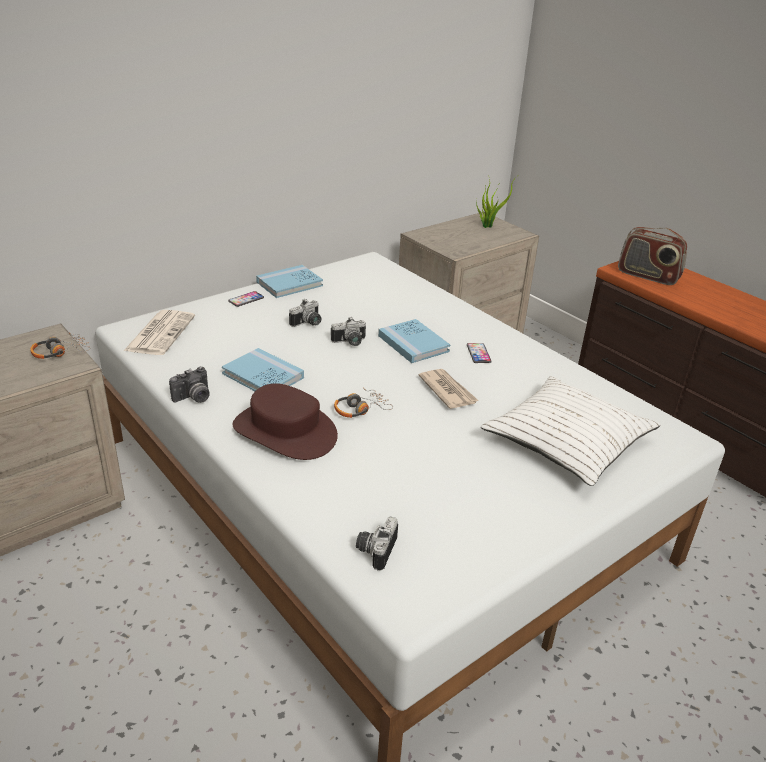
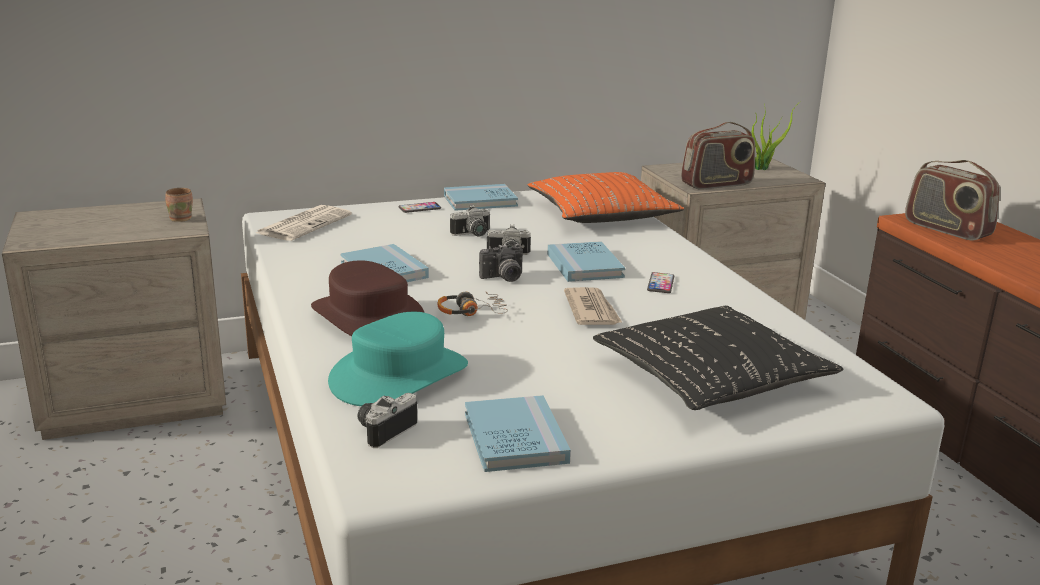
camera: 20 degrees right, 10 degrees down
headphones [30,332,89,359] -> brown mug [165,188,193,222]
camera [169,367,210,403] -> camera moved to [479,244,523,282]
white pillow [481,376,661,486] -> black pillow [593,305,843,410]
none -> turquoise hat [328,312,468,406]
none -> blue book [465,395,571,472]
none -> orange pillow [527,172,684,223]
none -> radio [681,122,755,189]

